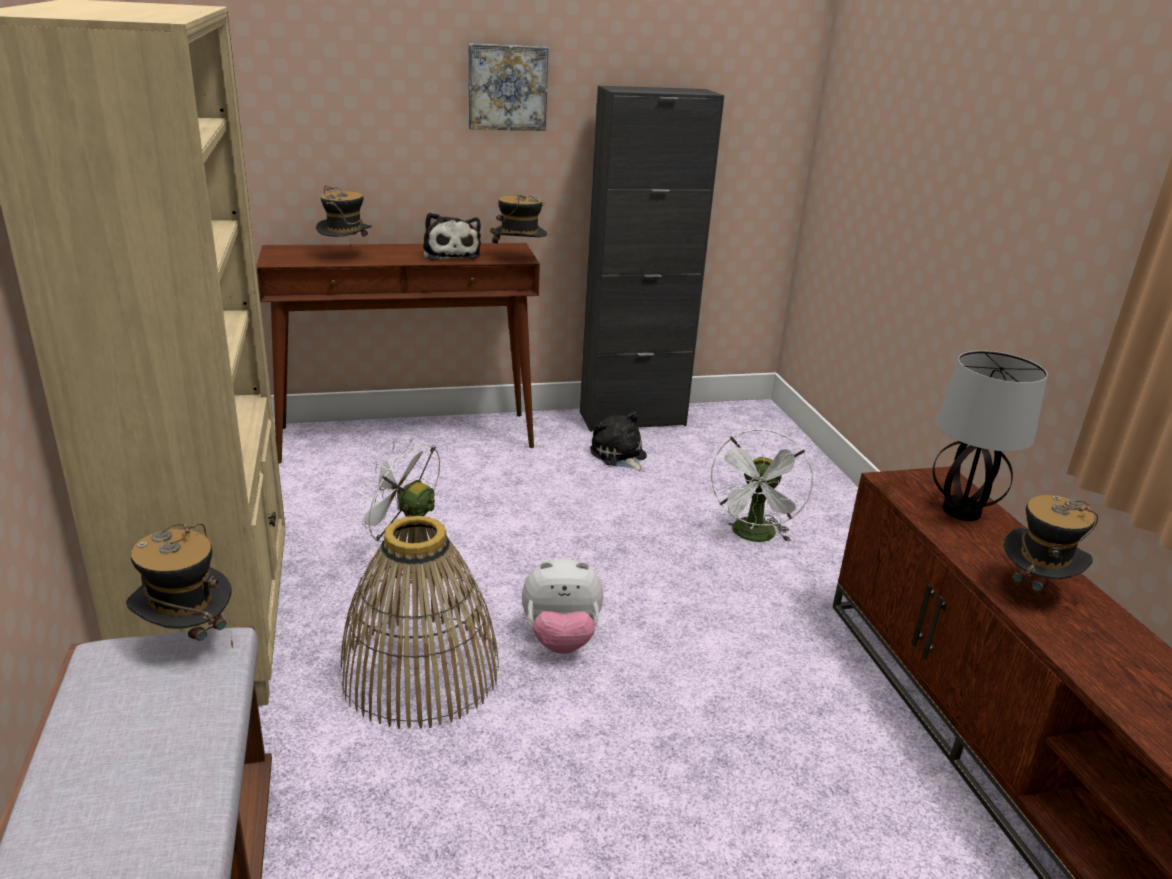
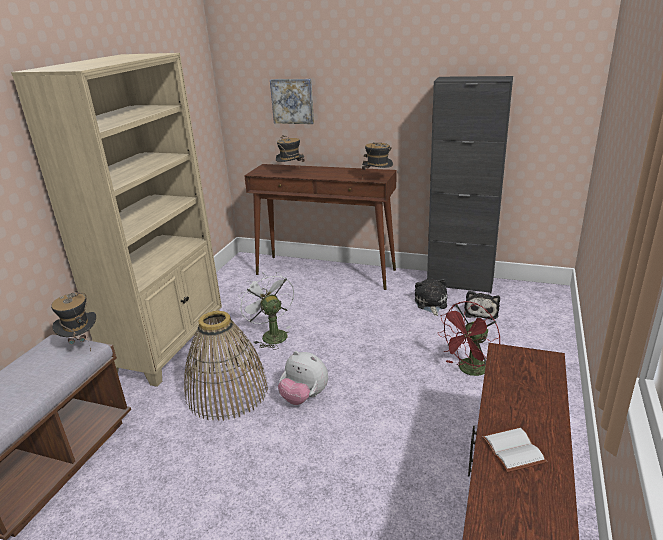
camera: 35 degrees right, 0 degrees up
plush toy [423,213,481,260] -> plush toy moved to [464,291,500,320]
picture [468,44,548,131] -> picture moved to [270,79,314,124]
white fan [710,429,813,542] -> red fan [438,301,500,376]
table lamp [933,351,1048,521] -> none
hat [1004,495,1098,615] -> white book [482,427,547,473]

